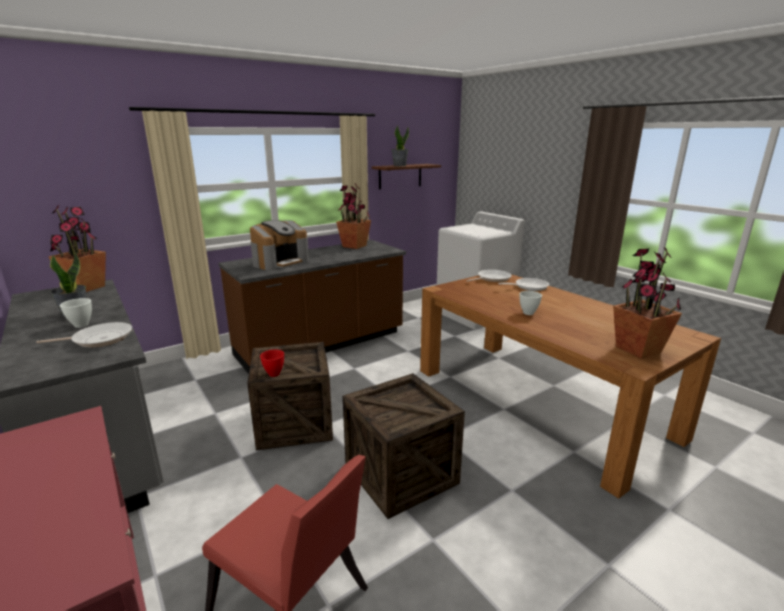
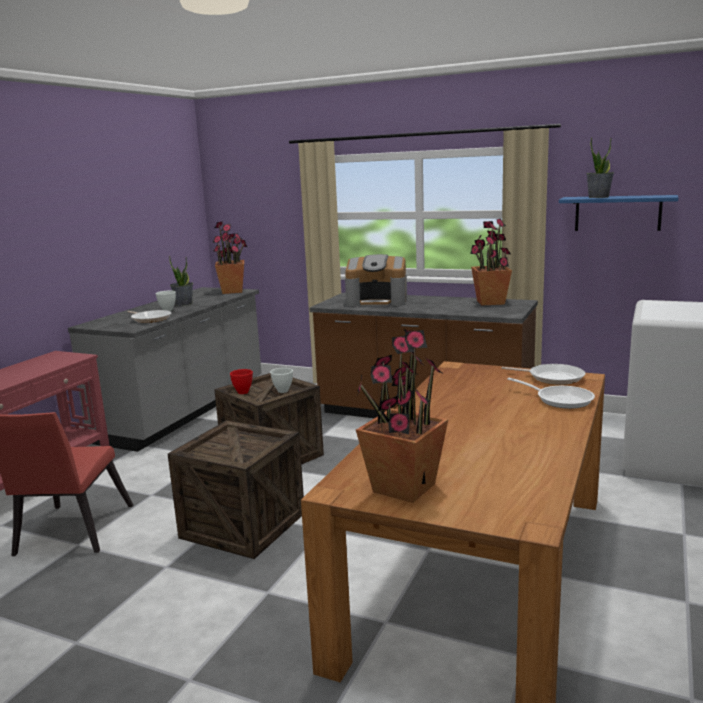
camera: 60 degrees right, 5 degrees down
brown shelf [372,164,441,189] -> blue shelf [559,195,678,231]
white bowl [519,291,542,315] -> white bowl moved to [270,368,293,393]

